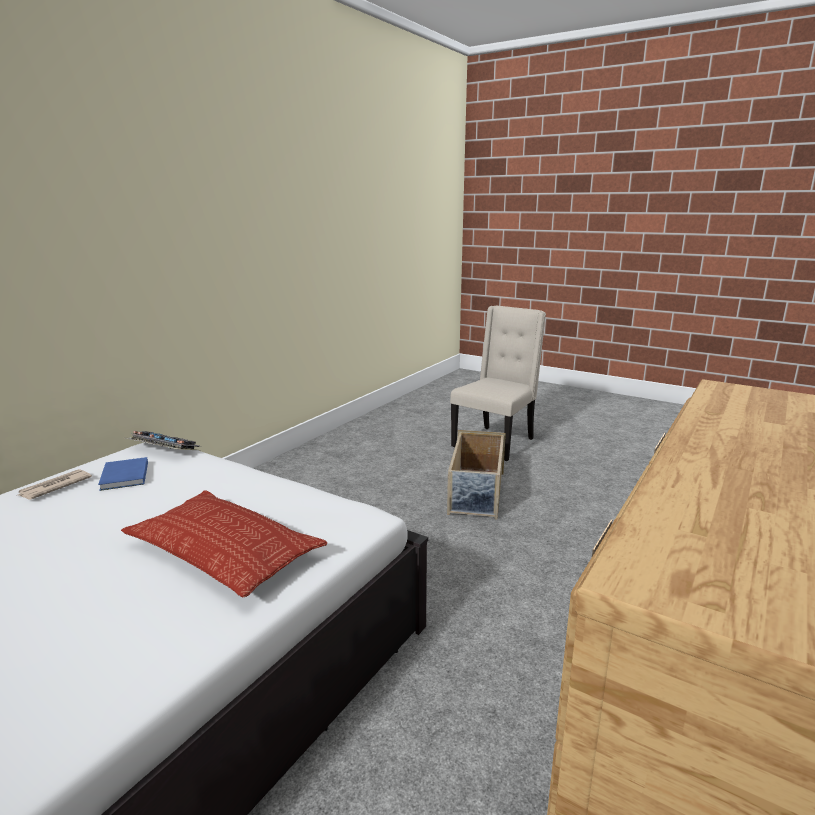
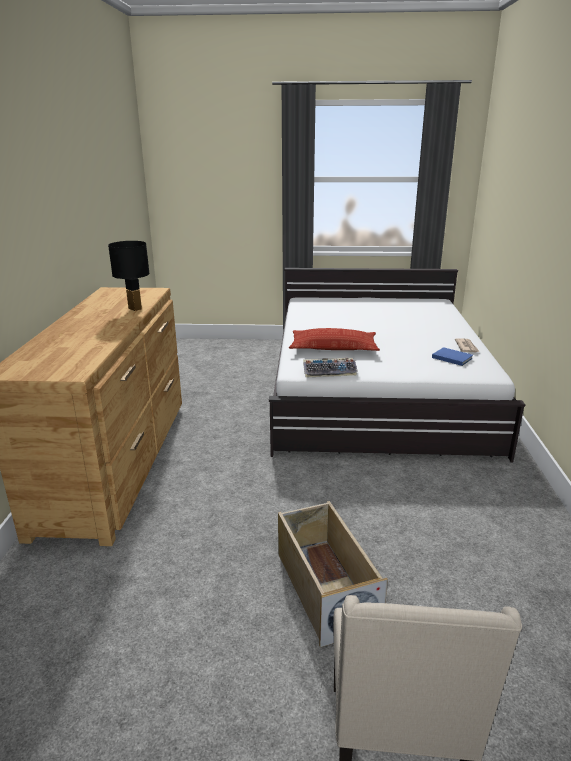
camera: 150 degrees right, 5 degrees up
keyboard [126,431,199,450] -> keyboard moved to [303,358,358,377]
none -> black table lamp [108,241,150,311]

